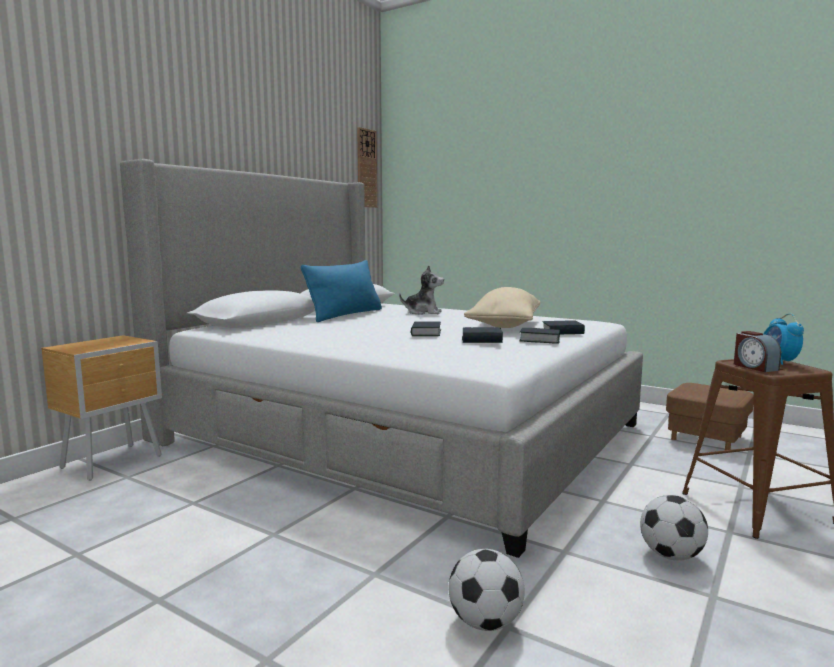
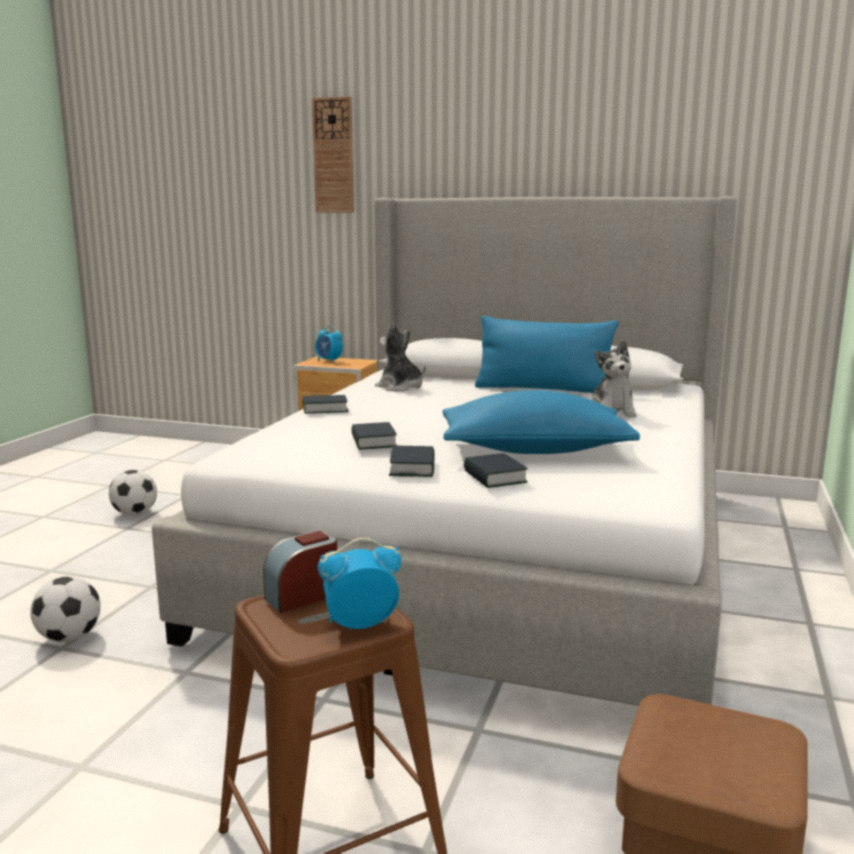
camera: 75 degrees right, 5 degrees up
wall clock [357,127,377,208] -> wall clock moved to [312,96,354,213]
book [411,321,441,336] -> book moved to [303,395,349,414]
beige pillow [464,287,540,328] -> blue pillow [442,390,640,454]
football [640,495,708,561] -> football moved to [109,470,157,516]
none -> alarm clock [315,325,343,363]
none -> plush toy [375,323,426,392]

